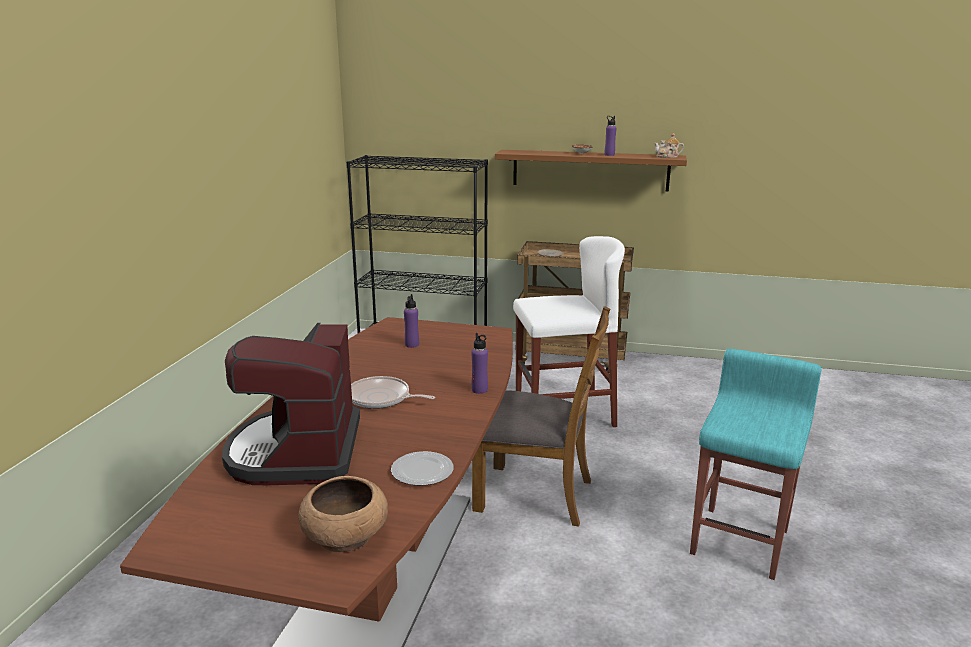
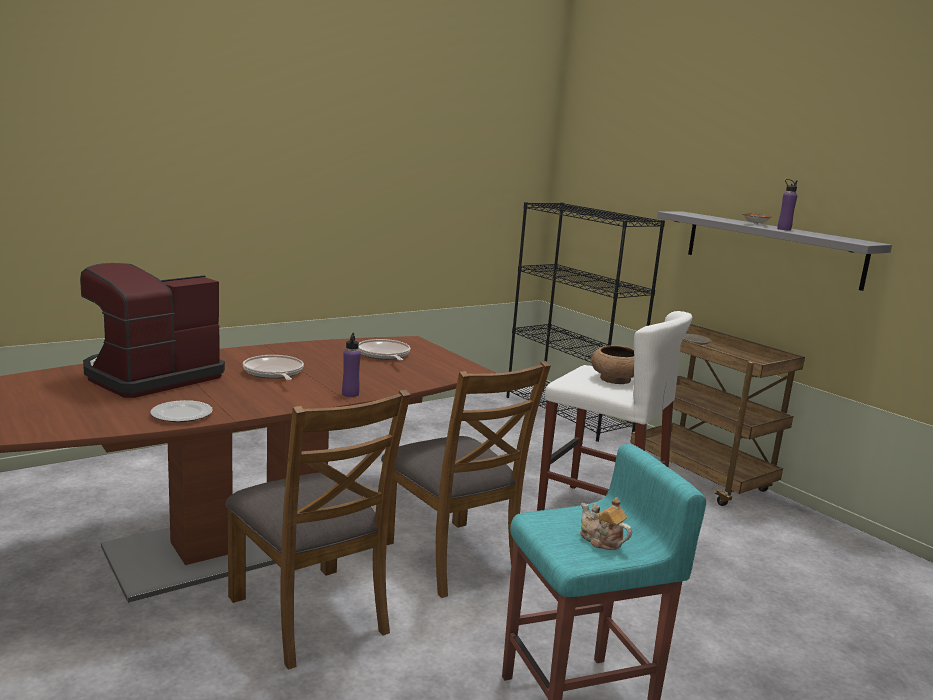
camera: 40 degrees right, 5 degrees down
brown bowl [298,476,388,552] -> brown bowl moved to [591,345,634,384]
purple bottle [404,294,419,348] -> frying pan [358,339,410,361]
brown shelf [495,150,687,192] -> grey shelf [657,211,892,291]
teapot [654,133,684,158] -> teapot moved to [580,497,632,550]
none -> brown chair [225,389,410,670]

